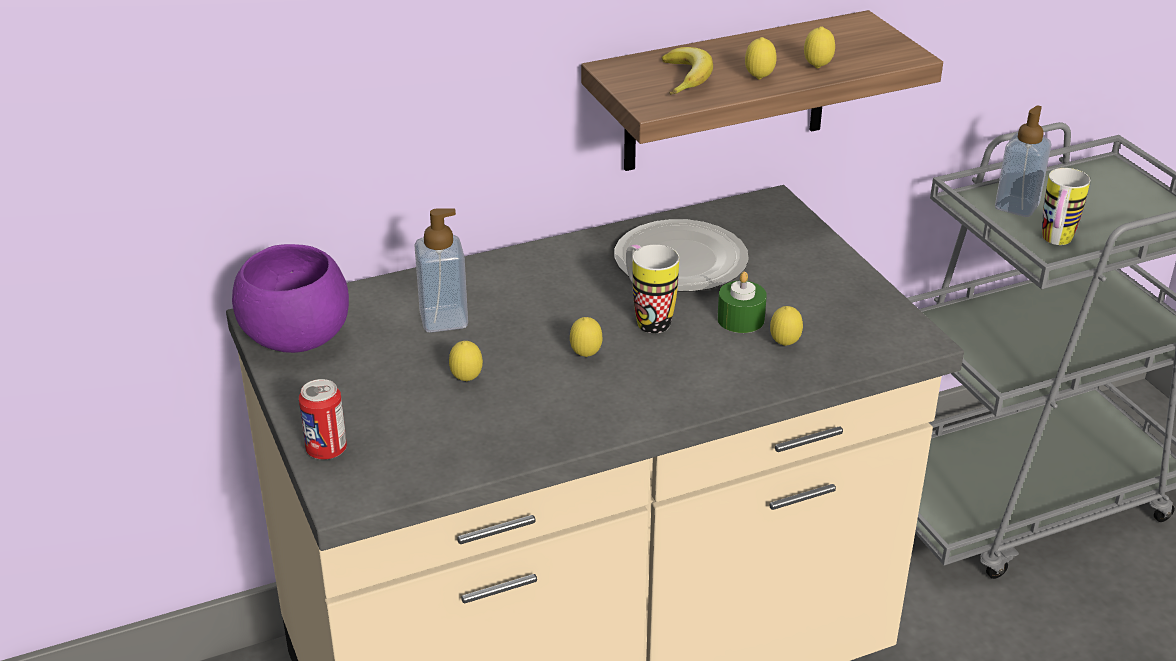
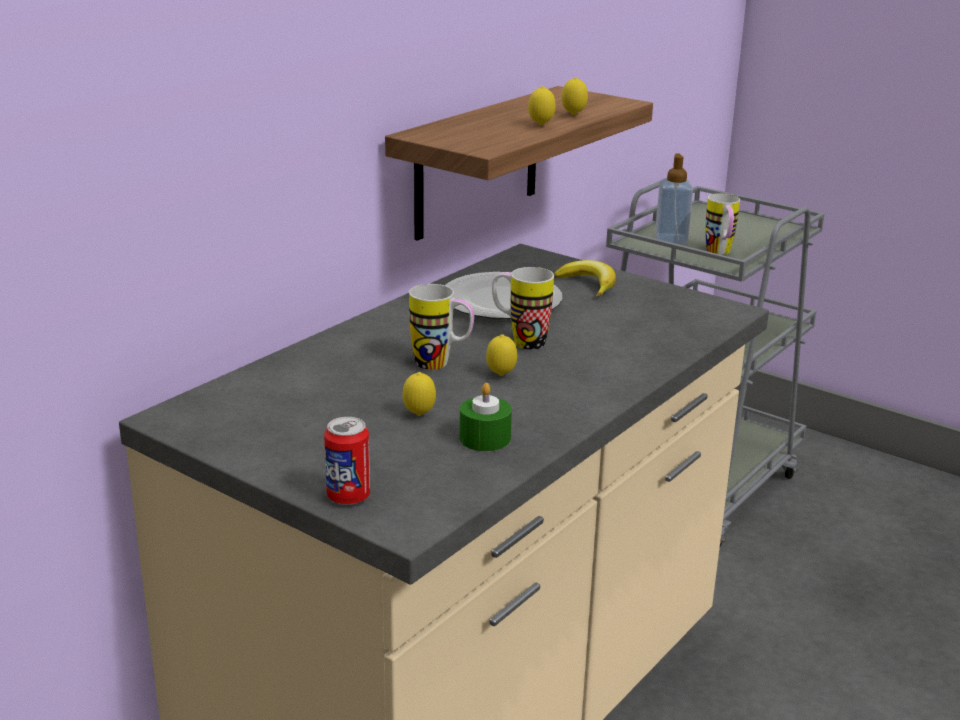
camera: 30 degrees left, 10 degrees down
purple bowl [232,244,349,353] -> none
soap dispenser [414,209,468,332] -> none
banana [662,47,713,95] -> banana moved to [554,260,616,297]
green candle [717,272,767,333] -> green candle moved to [459,383,512,451]
lemon [770,306,803,346] -> none
none -> mug [409,284,474,370]

